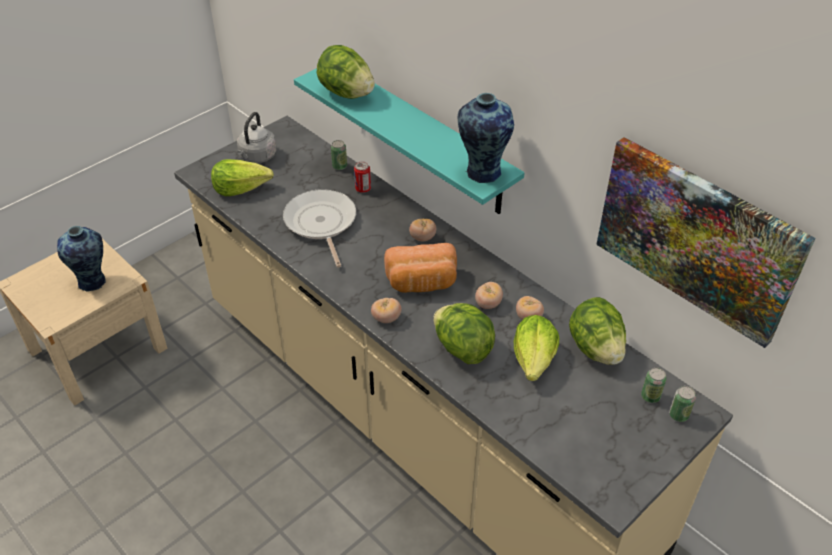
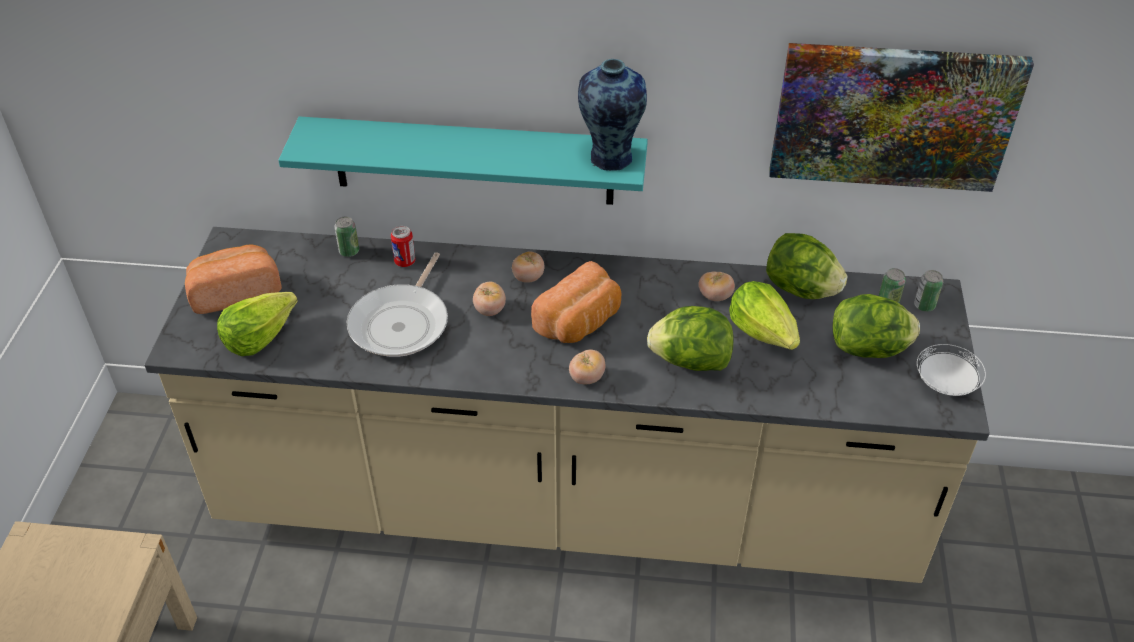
camera: 40 degrees left, 0 degrees up
vase [57,226,106,292] -> none
grey kettle [237,112,277,163] -> bread [185,245,282,314]
frying pan [283,189,356,268] -> frying pan turned 105 degrees counterclockwise [347,252,448,357]
lettuce [317,45,375,99] -> lettuce moved to [832,294,920,358]
tomato [475,282,503,309] -> tomato moved to [473,282,506,316]
none -> white plate [917,344,986,396]

